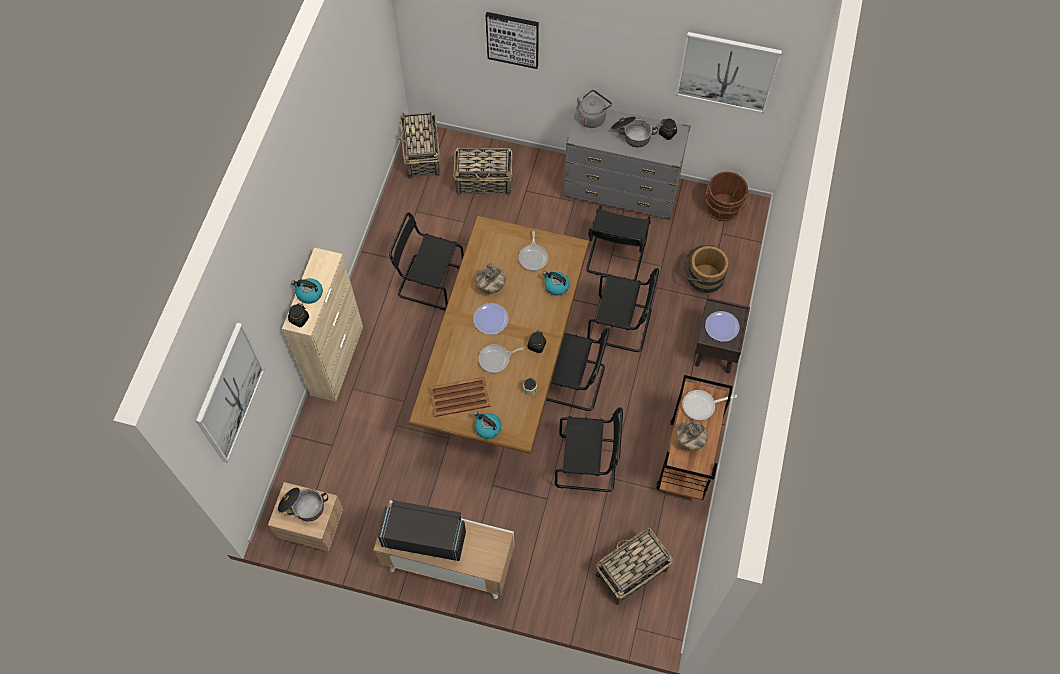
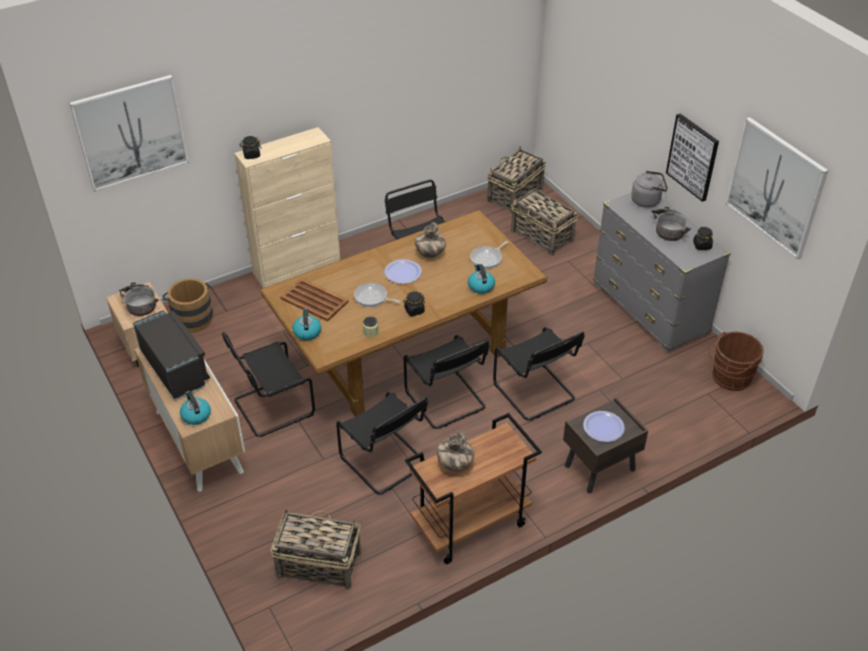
camera: 45 degrees right, 20 degrees down
kettle [291,278,323,304] -> kettle moved to [180,391,211,425]
picture [486,12,539,69] -> picture moved to [666,114,719,202]
black chair [586,206,651,280] -> black chair moved to [222,332,315,437]
brown bucket [682,244,728,295] -> brown bucket moved to [162,278,213,333]
frying pan [682,390,737,420] -> none

